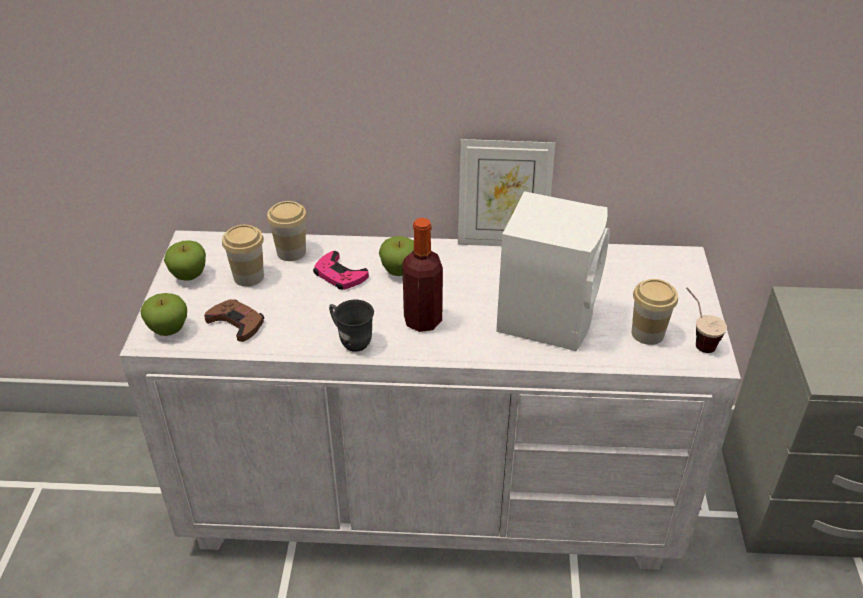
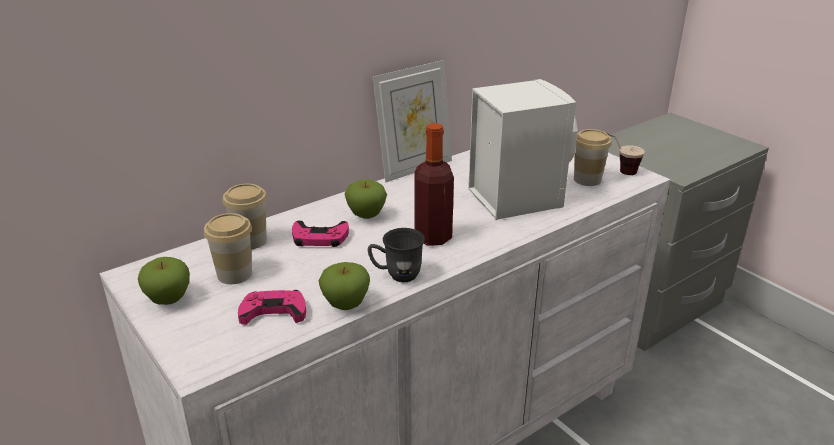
camera: 40 degrees left, 10 degrees down
apple [140,293,187,336] -> apple moved to [319,262,370,310]
brown game controller [204,299,264,342] -> pink game controller [238,290,306,325]

